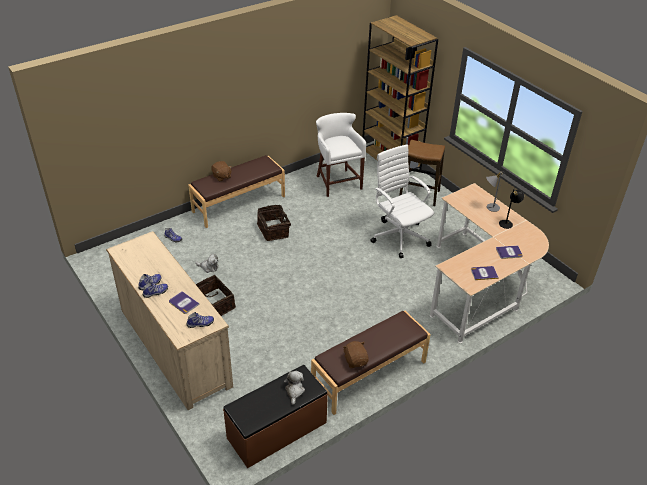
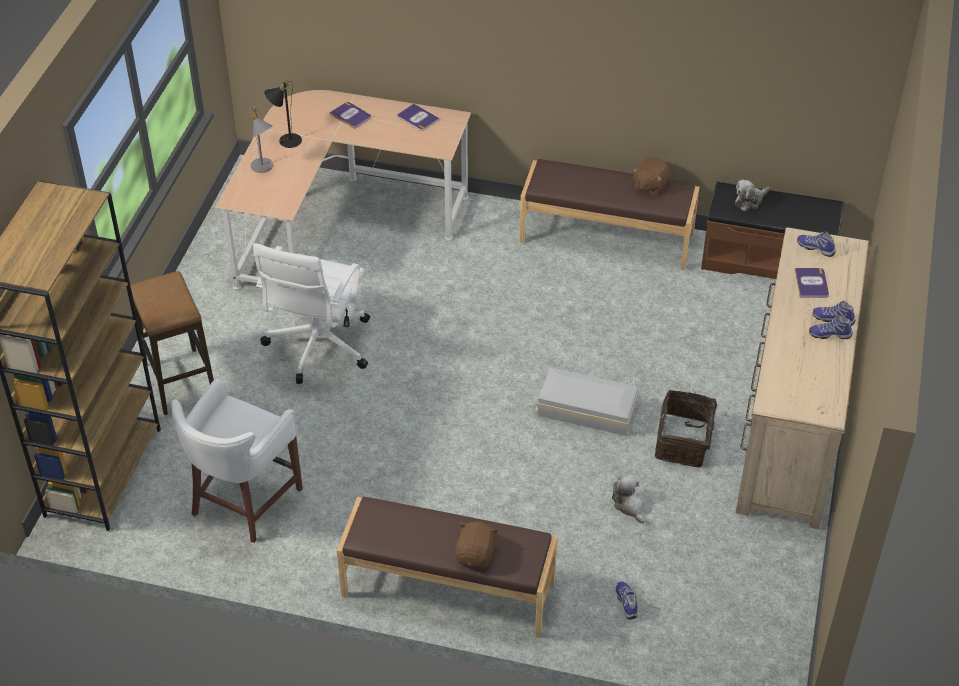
camera: 130 degrees left, 5 degrees up
basket [257,205,291,241] -> none
none -> white storage box [537,367,639,436]

